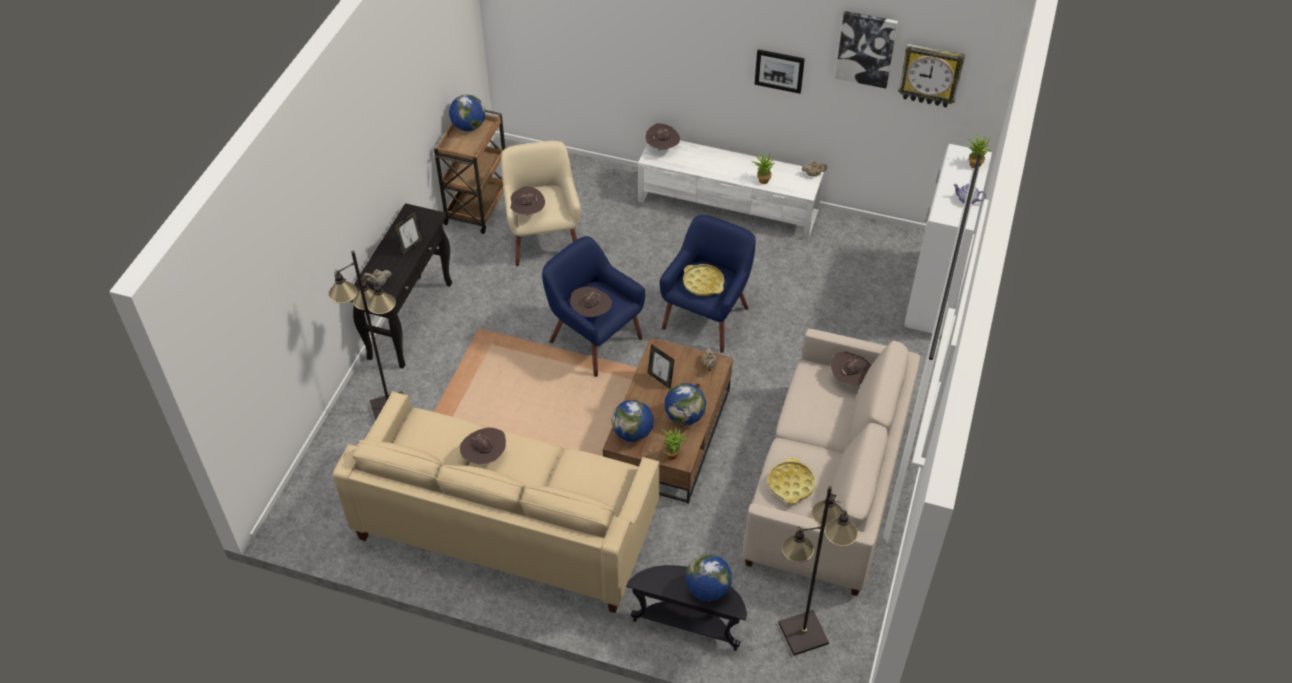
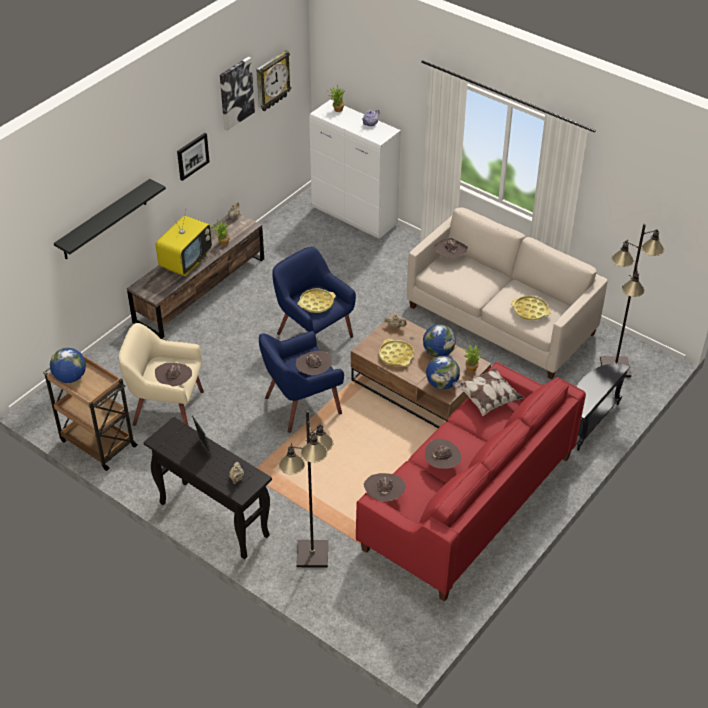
camera: 70 degrees left, 5 degrees down
beige sofa [333,391,659,613] -> red sofa [356,362,586,602]
white tv stand [638,141,824,239] -> brown tv stand [127,214,264,339]
brown hat [646,123,680,151] -> brown hat moved to [364,473,406,502]
picture frame [648,344,675,389] -> yellow tray [379,339,414,366]
globe [685,554,732,601] -> none
none -> black shelf [54,179,166,259]
none -> television [156,208,212,276]
none -> pillow [453,368,525,416]

